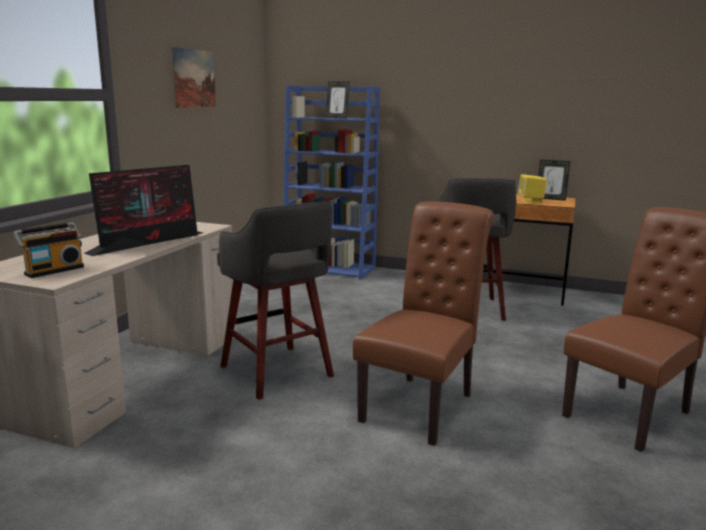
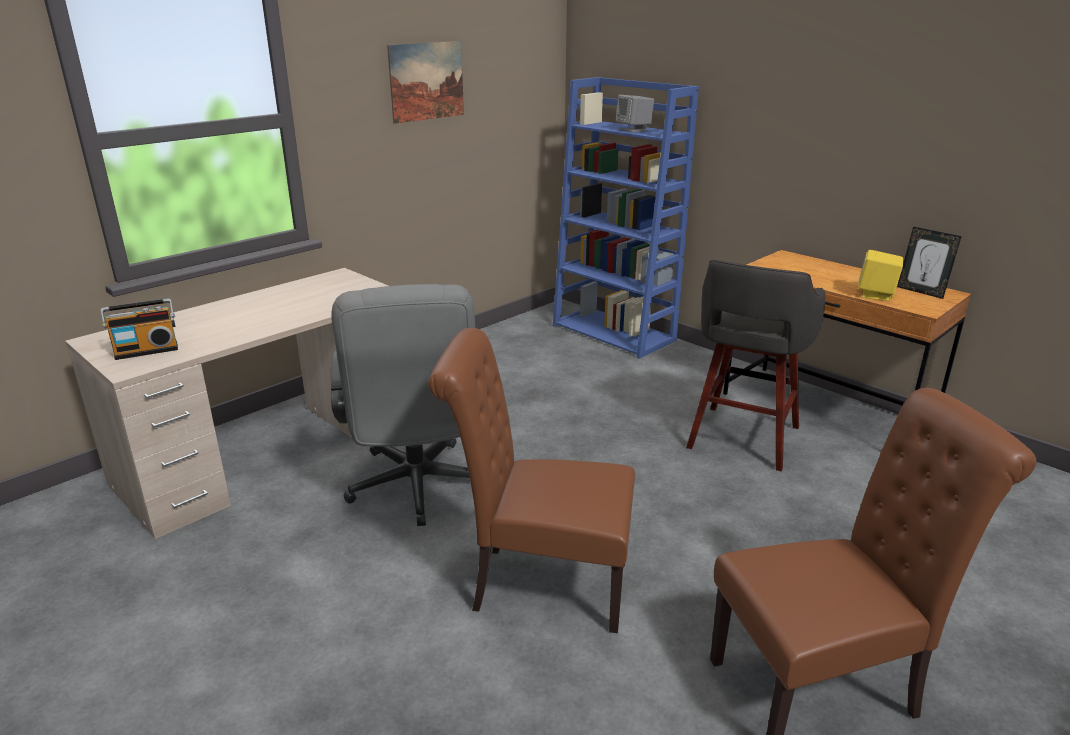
camera: 25 degrees right, 10 degrees up
monitor [83,165,202,256] -> none
grey stool [217,201,334,400] -> grey office chair [331,284,475,526]
picture frame [326,81,350,119] -> grey speaker [616,95,654,132]
brown chair [353,201,494,446] -> brown chair turned 135 degrees counterclockwise [428,328,635,633]

